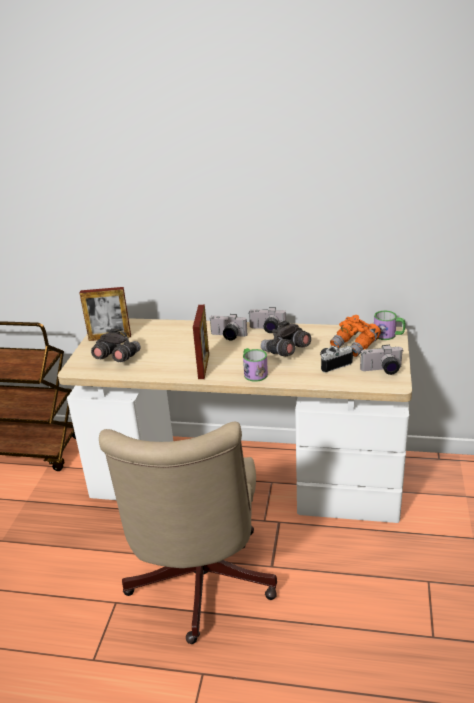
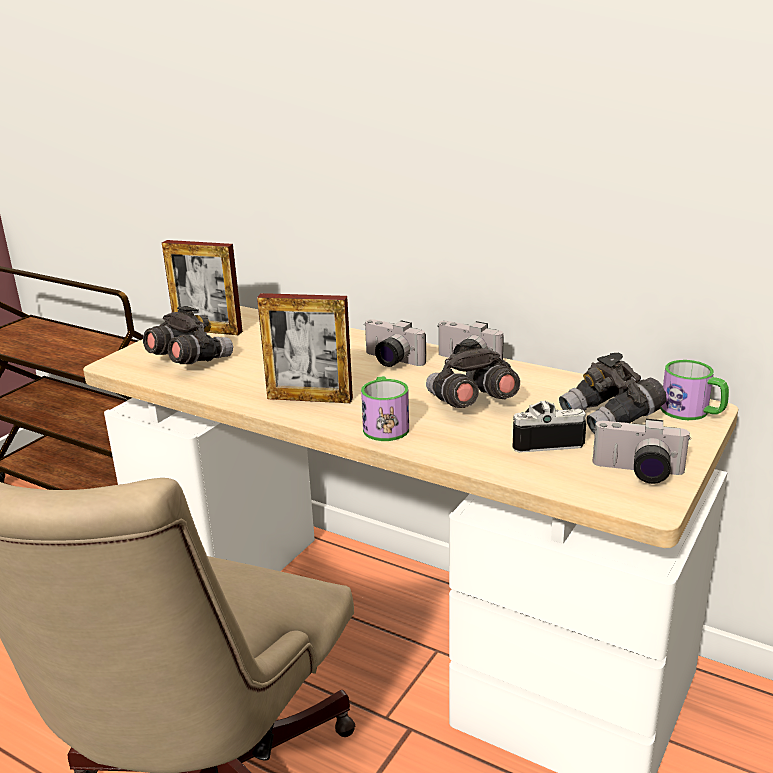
camera: 20 degrees right, 5 degrees down
picture frame [193,305,209,379] -> picture frame turned 75 degrees clockwise [257,293,353,403]
orange binoculars [330,315,381,357] -> grey binoculars [559,352,667,434]

